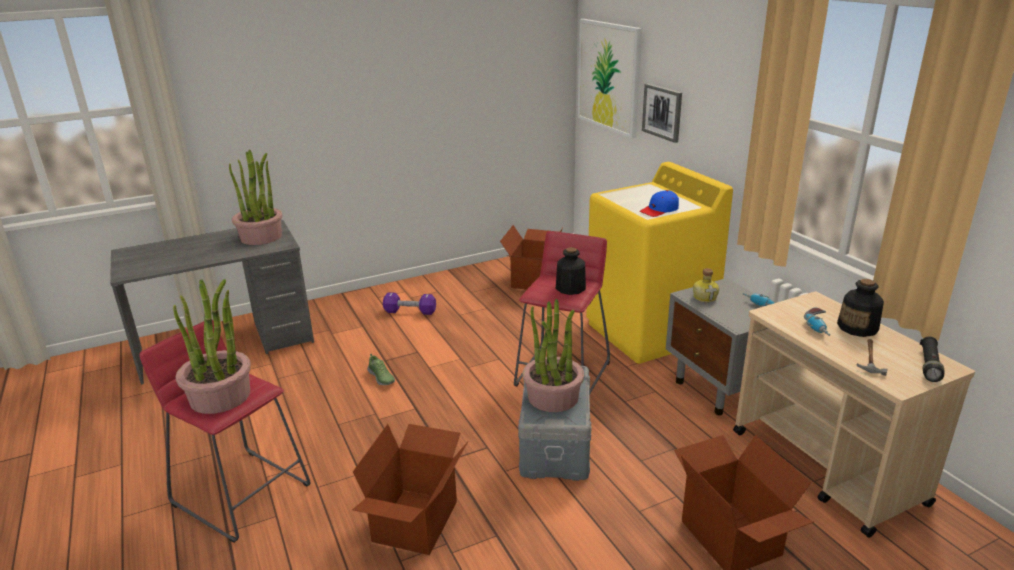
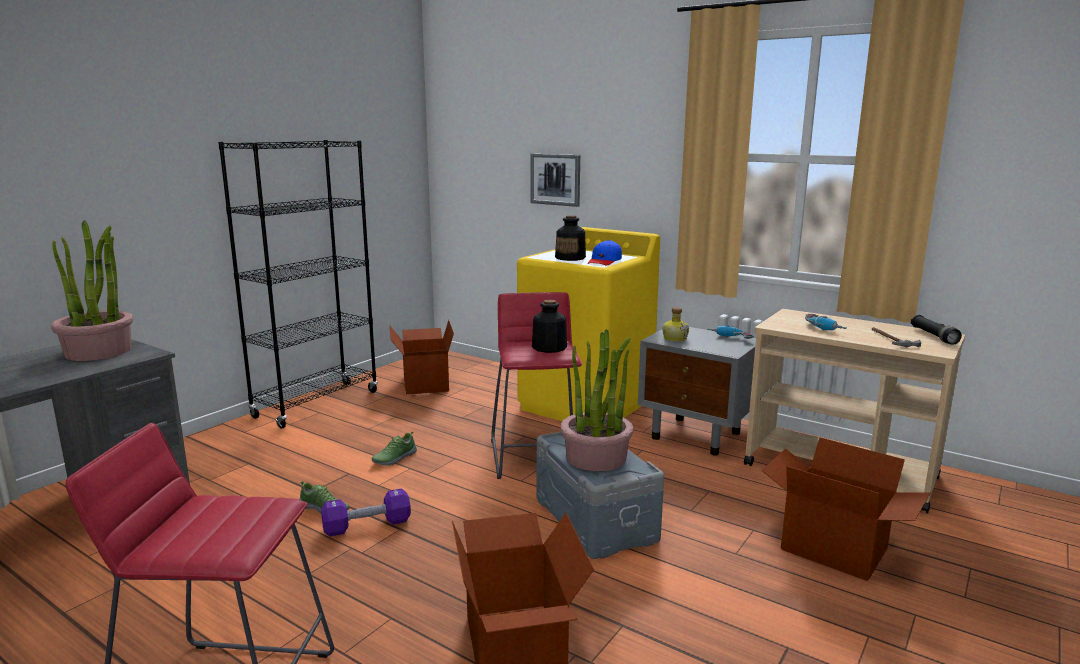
camera: 30 degrees left, 10 degrees down
potted plant [173,279,251,414] -> none
purple dumbbell [383,292,436,315] -> purple dumbbell moved to [321,488,411,537]
picture [578,19,642,138] -> none
bottle [837,279,884,337] -> bottle moved to [555,215,586,261]
none -> black bookcase [218,140,378,428]
none -> shoe [372,432,417,466]

